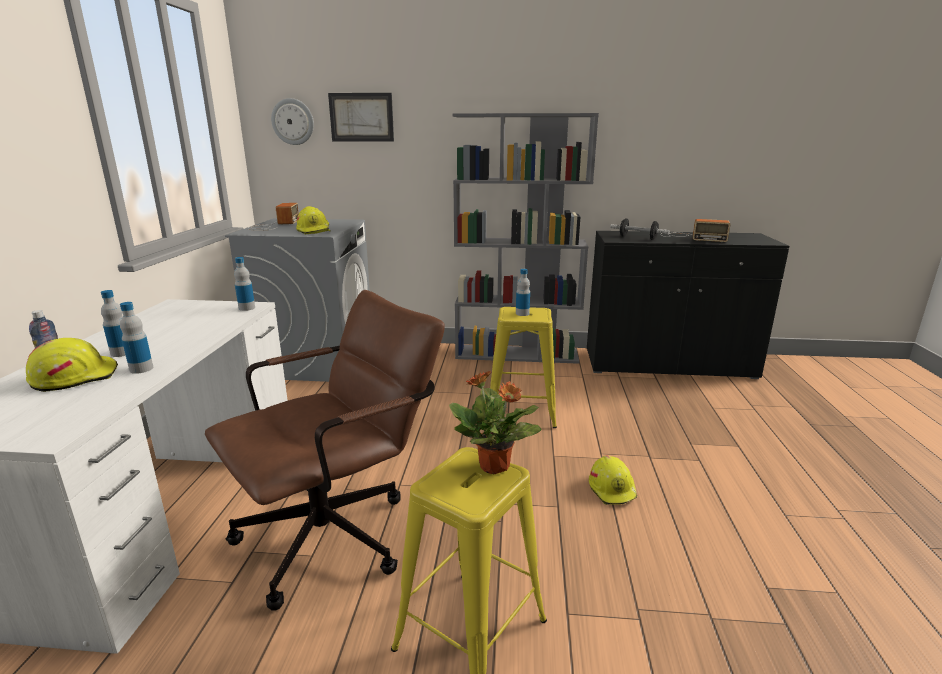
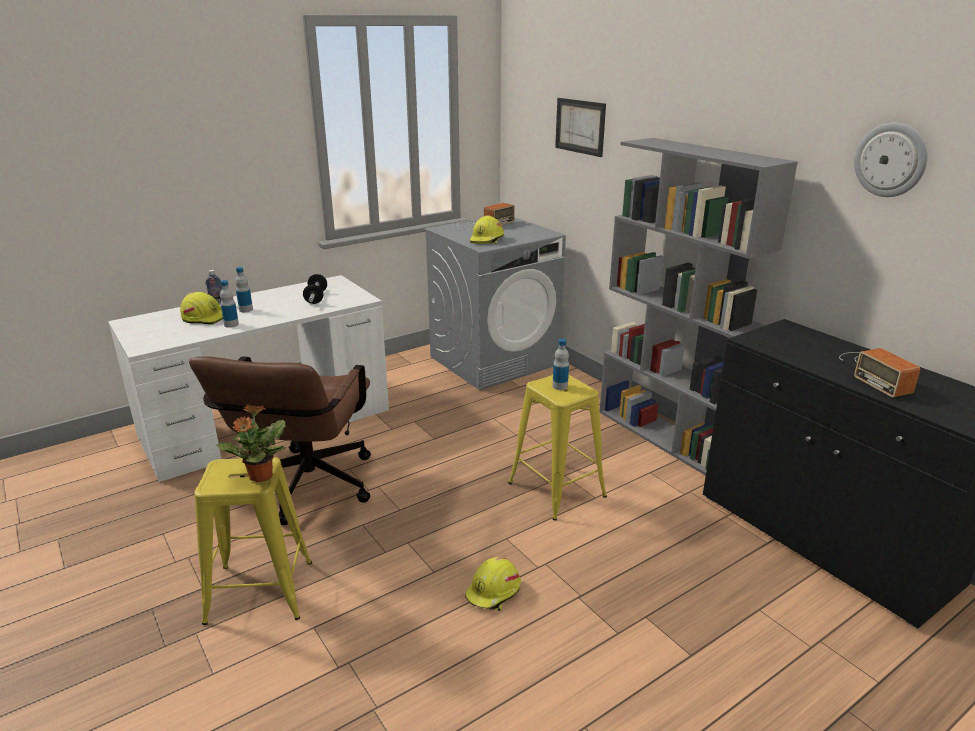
camera: 50 degrees right, 5 degrees up
brown office chair [205,290,445,611] -> brown office chair turned 90 degrees clockwise [189,356,371,525]
bottle [234,257,255,311] -> none
wall clock [271,98,314,145] -> wall clock moved to [854,123,928,197]
dumbbell [610,218,670,240] -> dumbbell moved to [303,274,327,304]

